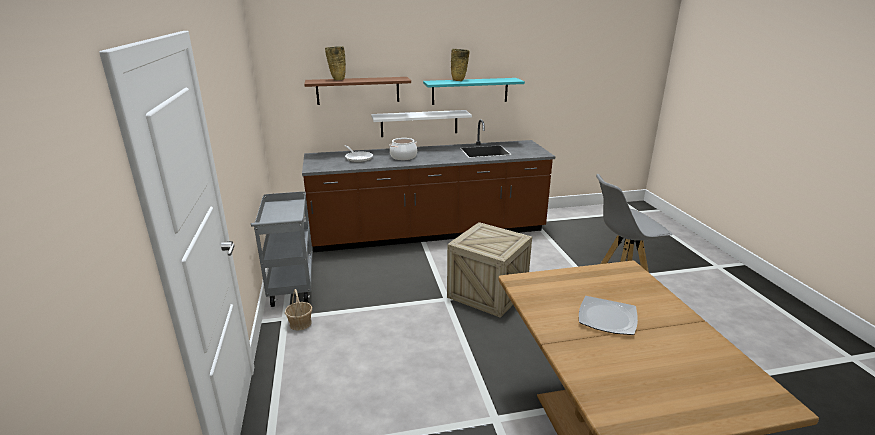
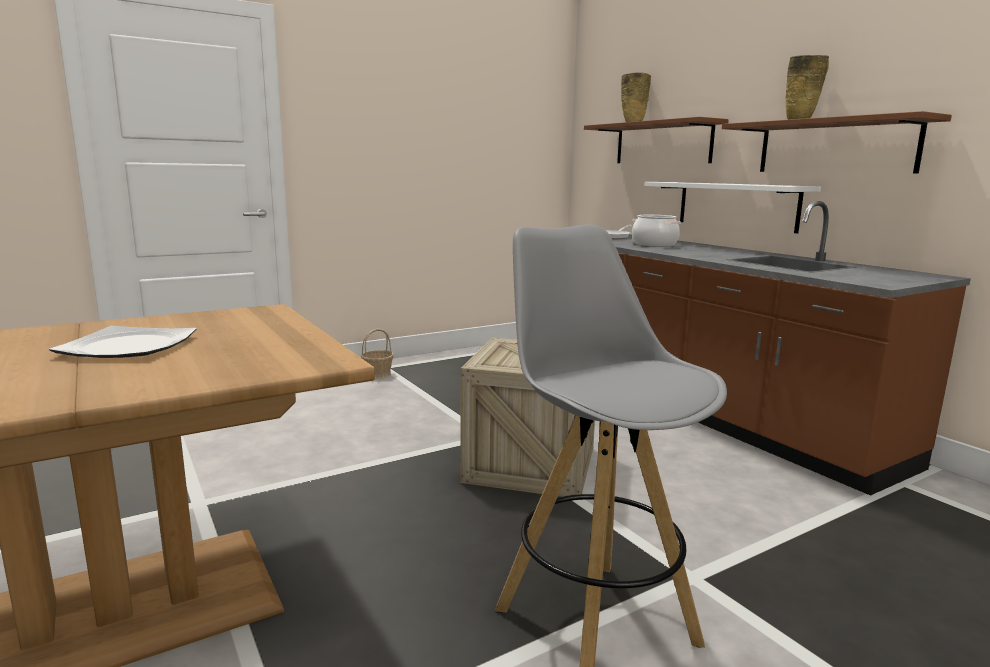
camera: 70 degrees right, 10 degrees down
grey cart [251,192,313,307] -> none
turquoise shelf [423,78,525,105] -> brown shelf [722,111,952,174]

